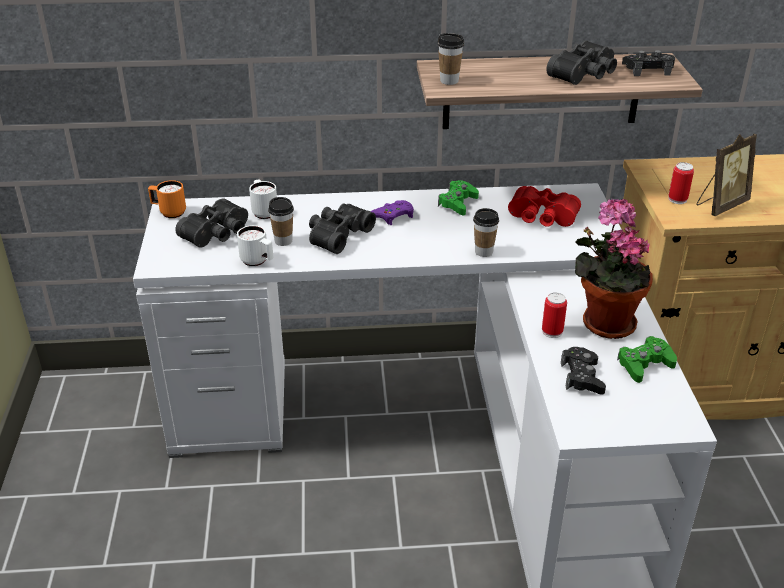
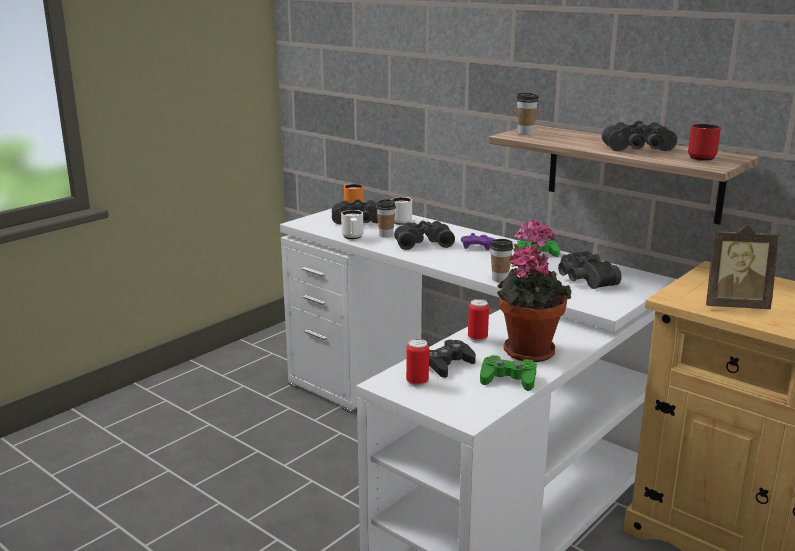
camera: 45 degrees right, 15 degrees down
red binoculars [508,186,581,227] -> black binoculars [558,251,622,289]
black game controller [622,50,675,76] -> red mug [688,124,721,161]
can [668,162,694,204] -> can moved to [406,339,429,387]

